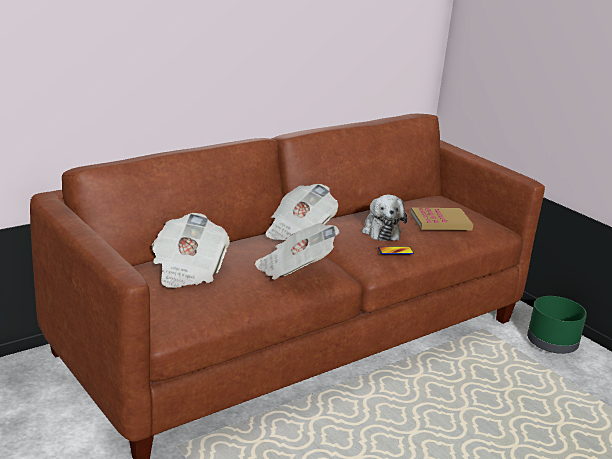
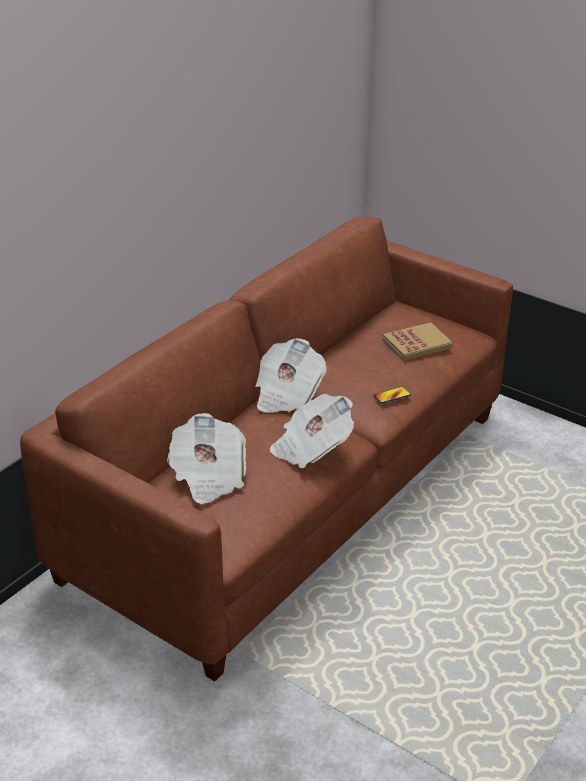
camera: 15 degrees left, 10 degrees up
plush toy [362,195,407,241] -> none
green planter [527,296,587,354] -> none

